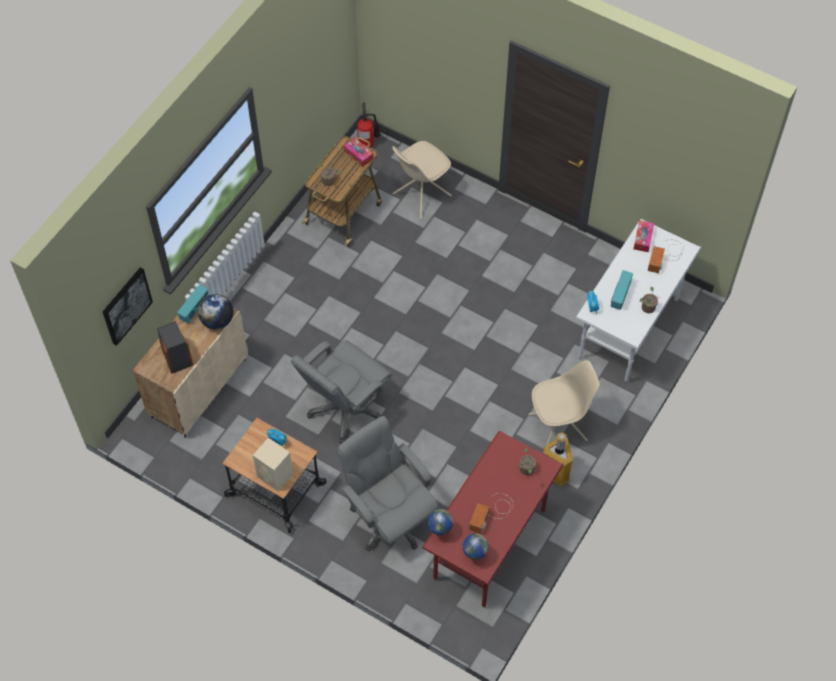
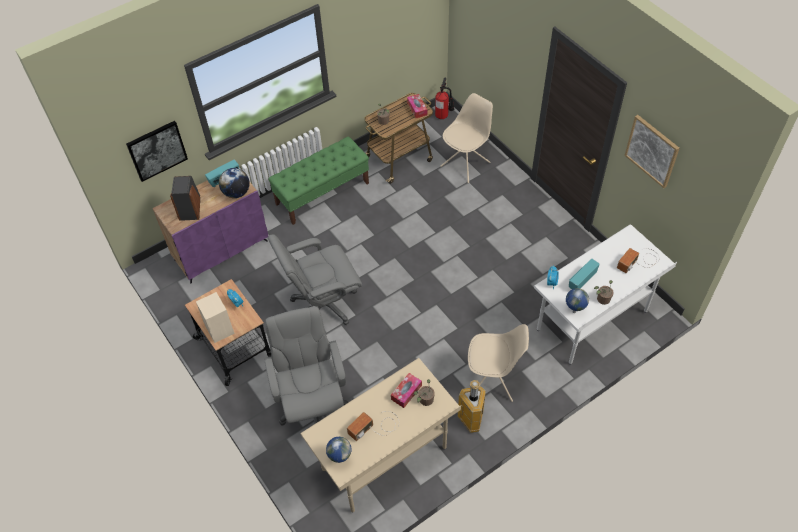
camera: 25 degrees right, 5 degrees down
beige cabinet [133,308,248,438] -> purple cabinet [153,180,268,283]
beige chair [392,141,452,219] -> beige chair turned 150 degrees clockwise [441,93,493,183]
red desk [422,431,564,607] -> beige desk [300,358,461,512]
globe [427,509,453,535] -> globe moved to [566,288,589,313]
tissue box [633,220,654,252] -> tissue box moved to [391,373,422,408]
none -> green bench [268,136,369,225]
none -> picture [625,115,680,188]

